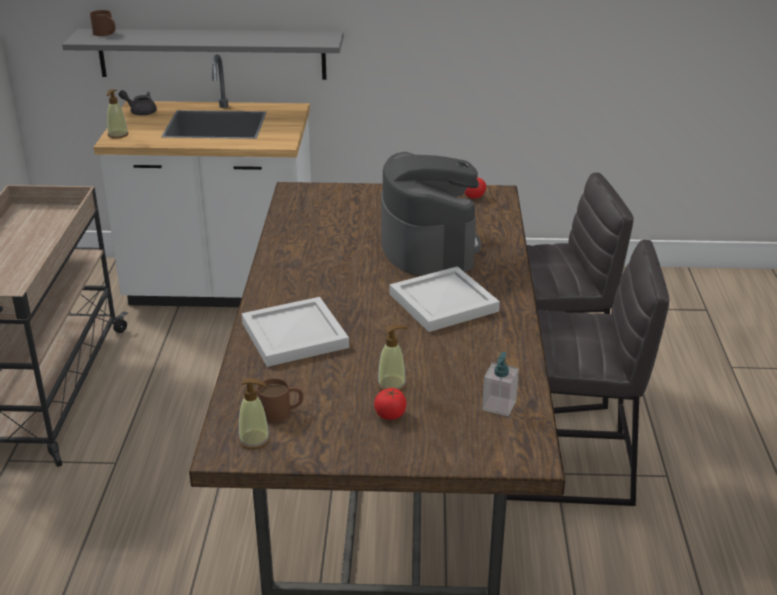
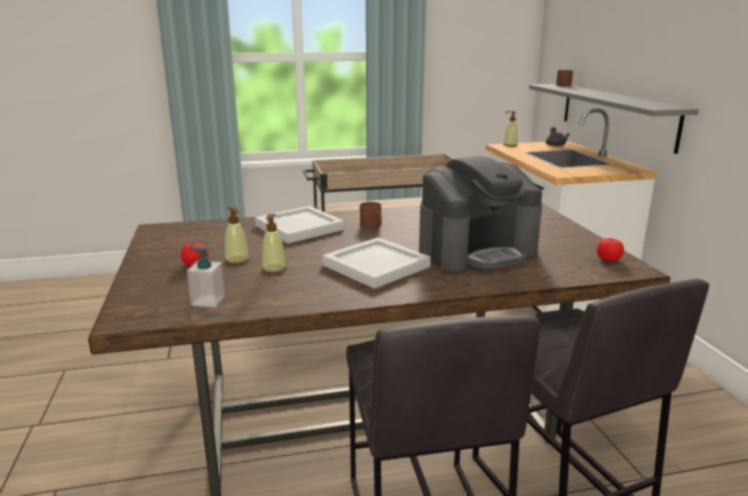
camera: 75 degrees right, 10 degrees down
soap dispenser [238,378,270,449] -> soap dispenser moved to [262,214,287,274]
brown mug [257,378,303,423] -> brown mug moved to [360,202,382,229]

